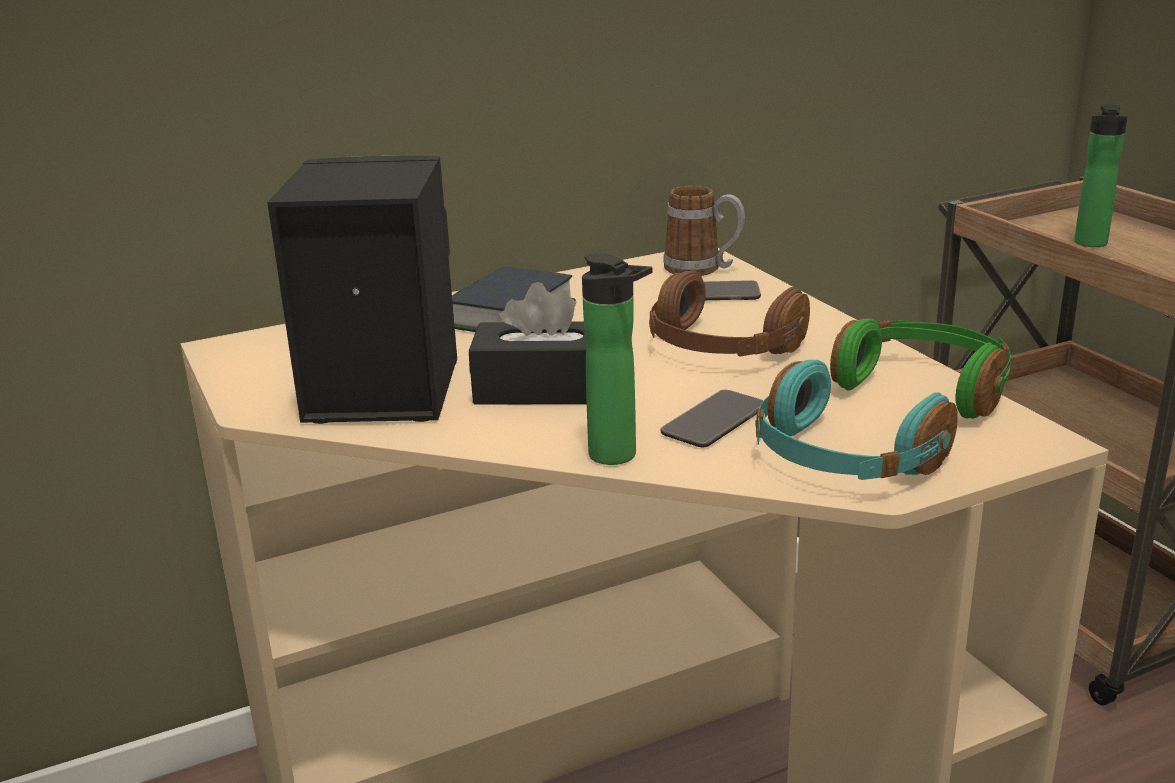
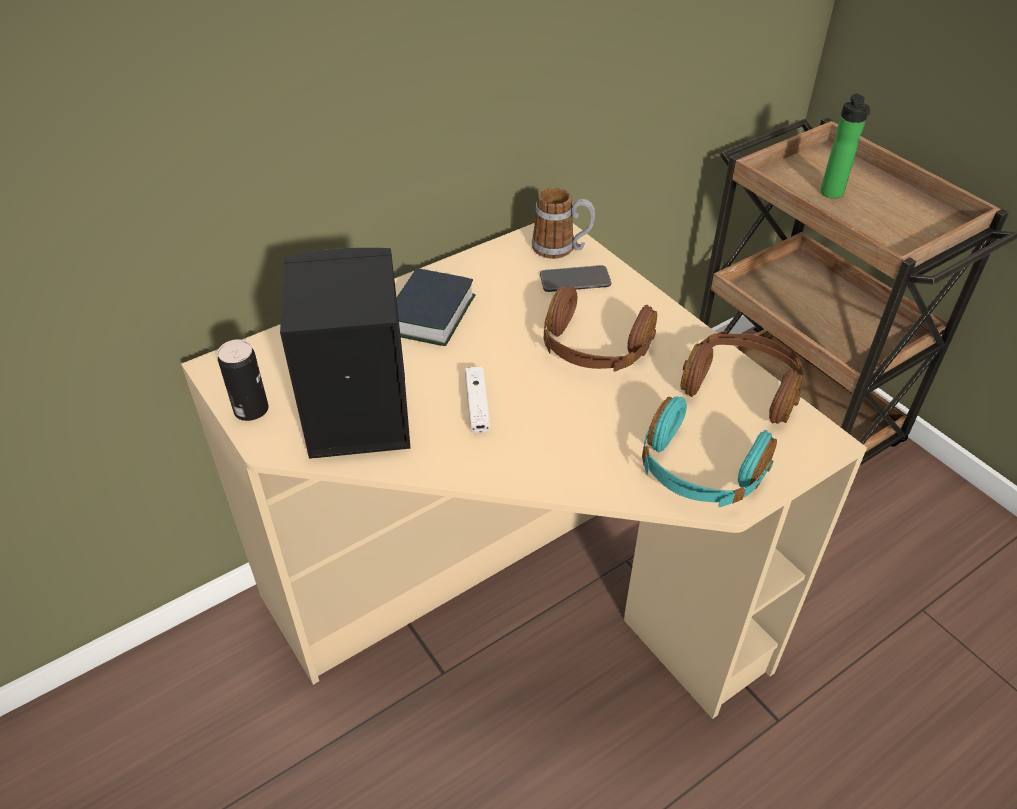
camera: 10 degrees left, 20 degrees up
black tissue box [469,282,587,405] -> white game controller [465,367,490,433]
bottle [582,254,653,465] -> none
phone [660,390,764,447] -> none
green headphones [830,319,1011,418] -> brown headphones [681,331,803,424]
none -> can [217,339,268,421]

